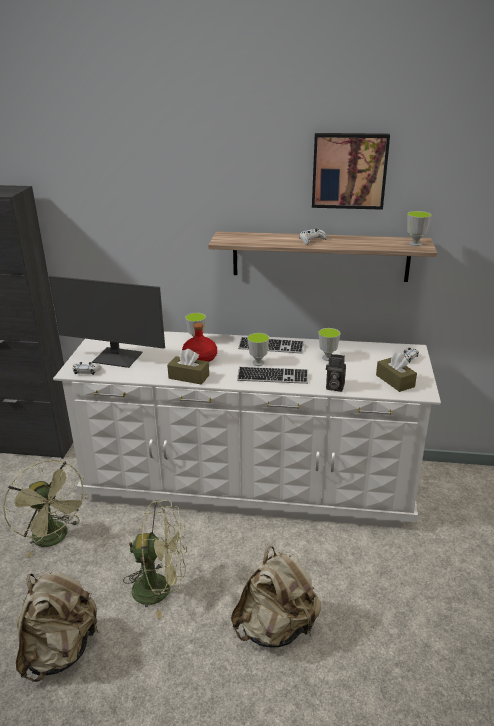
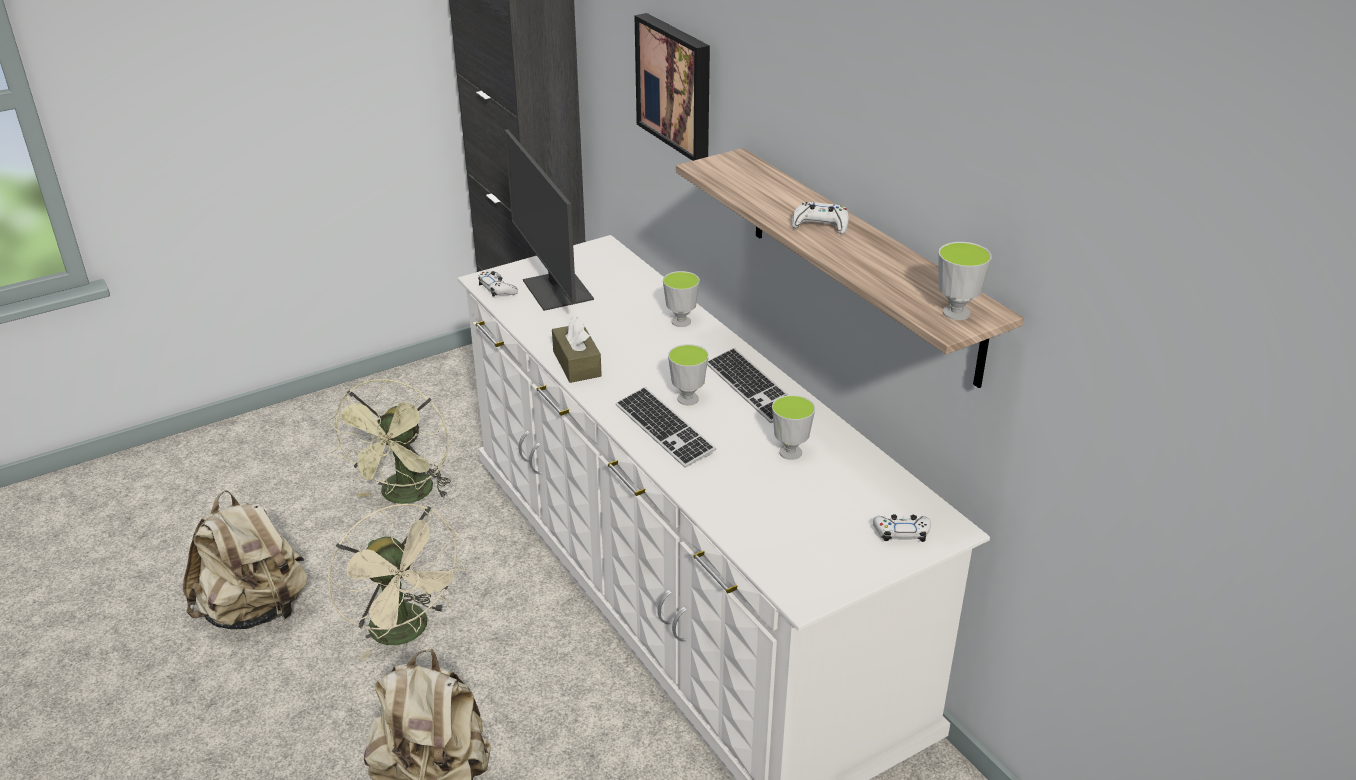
camera: 50 degrees right, 5 degrees up
green fan [123,500,187,619] -> beige fan [327,504,466,661]
red bottle [182,323,217,362] -> none
picture [312,133,390,210] -> picture moved to [635,13,710,161]
camera [326,354,346,392] -> none
brown tissue box [376,352,417,392] -> none

